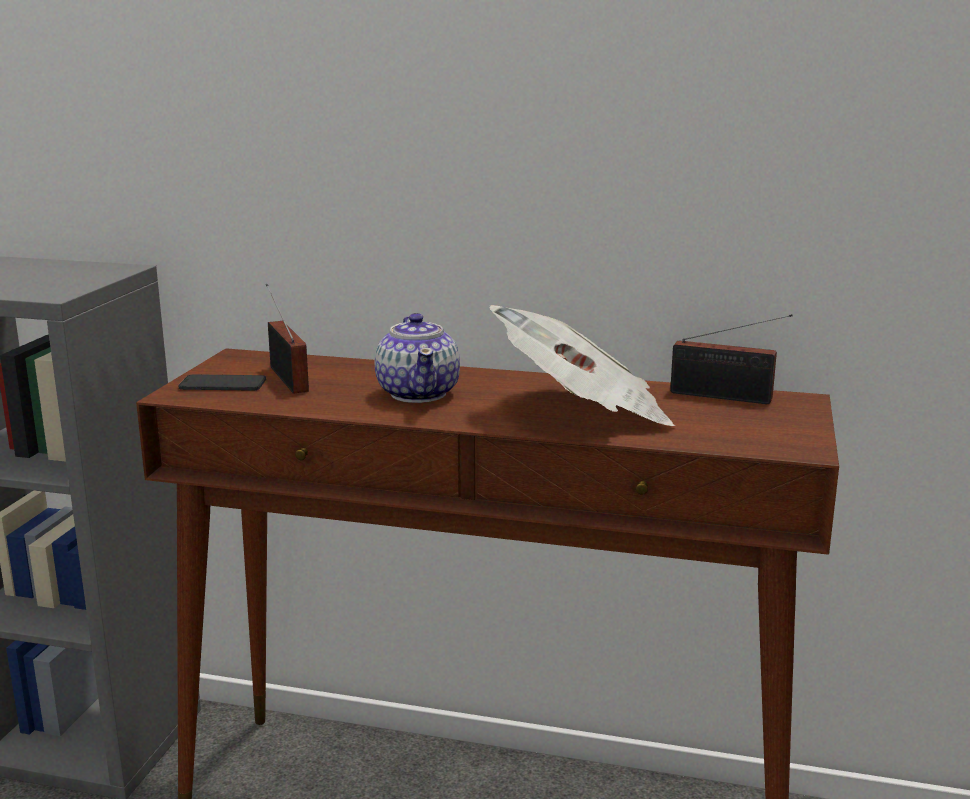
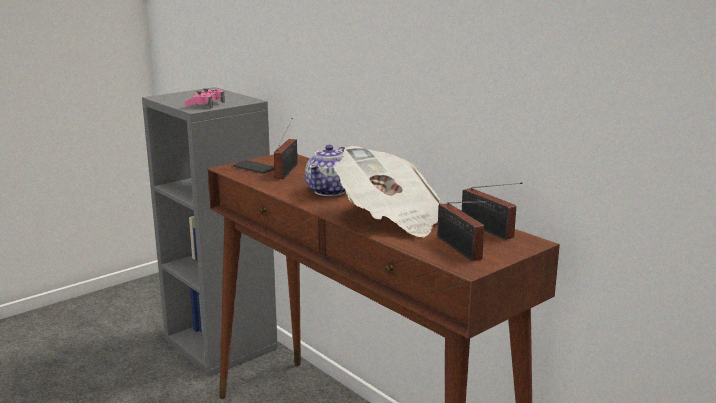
camera: 35 degrees right, 0 degrees up
none -> pink game controller [185,88,225,108]
none -> radio [437,201,488,261]

